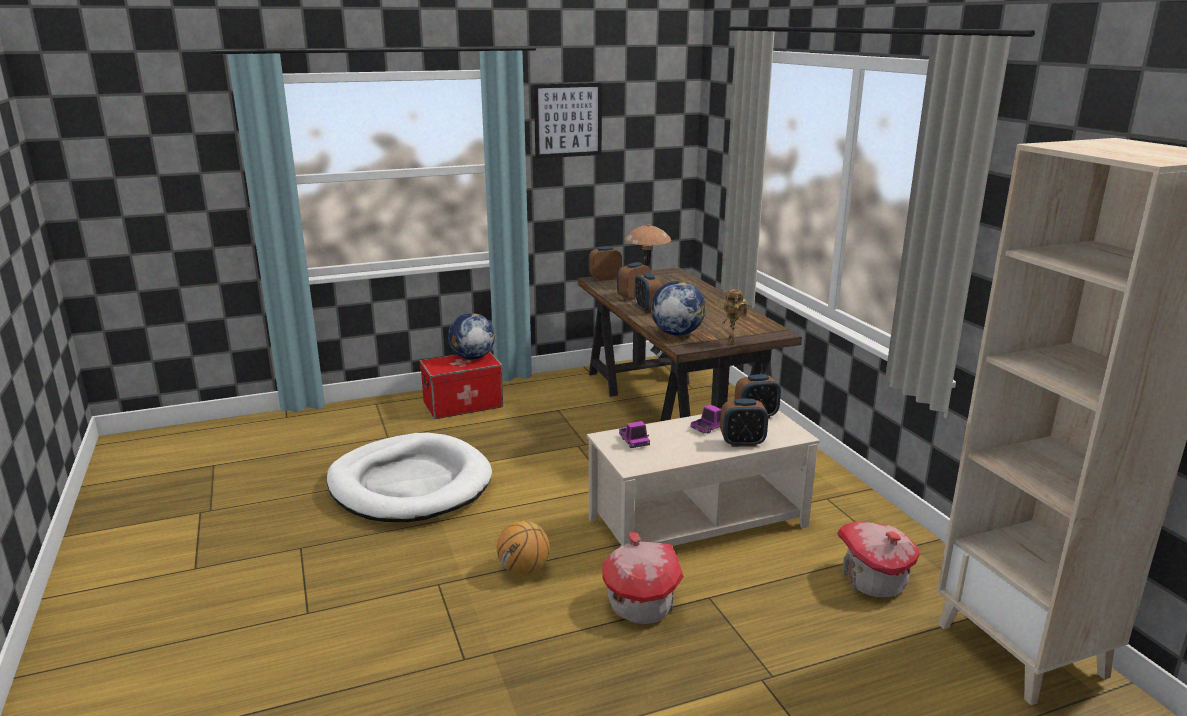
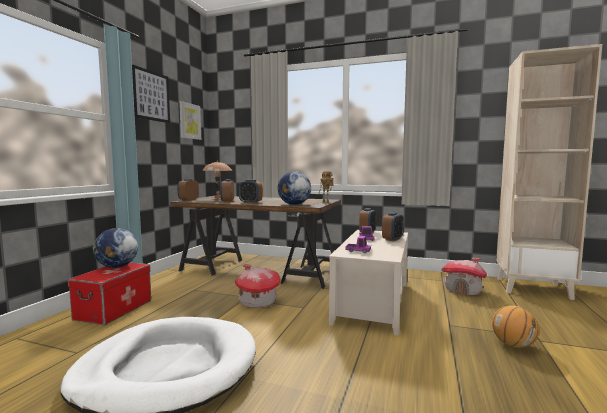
camera: 50 degrees left, 15 degrees down
basketball [497,521,550,575] -> basketball moved to [492,305,539,348]
toy house [602,532,684,624] -> toy house moved to [235,264,280,308]
none -> picture [179,101,201,140]

